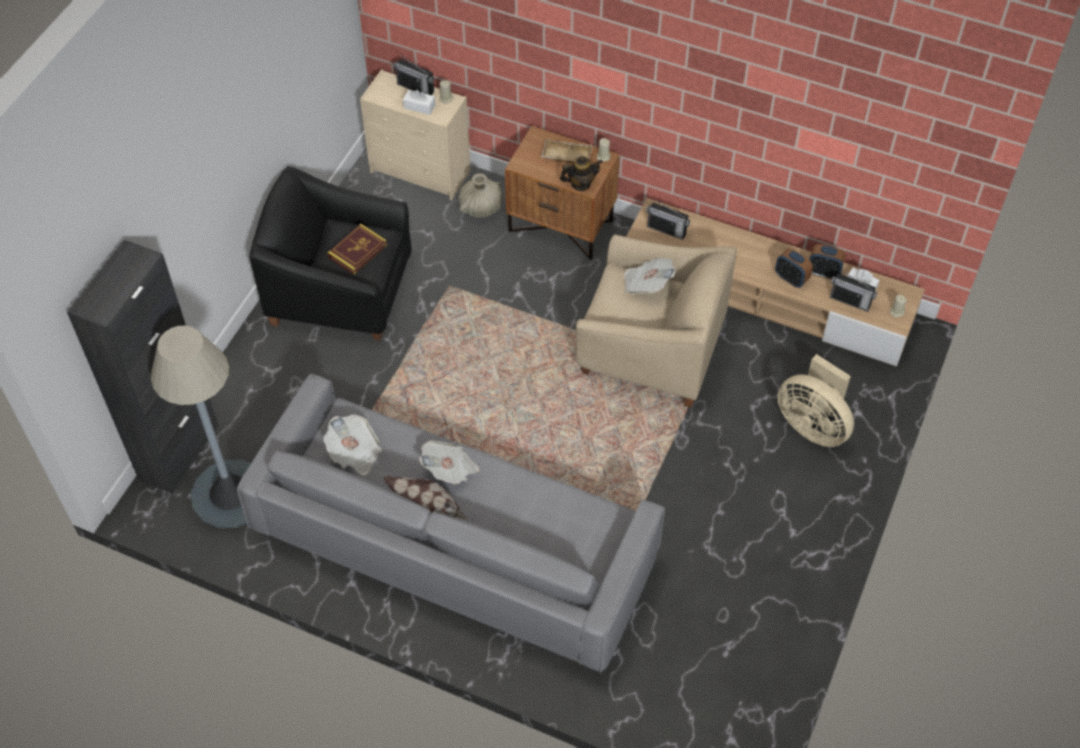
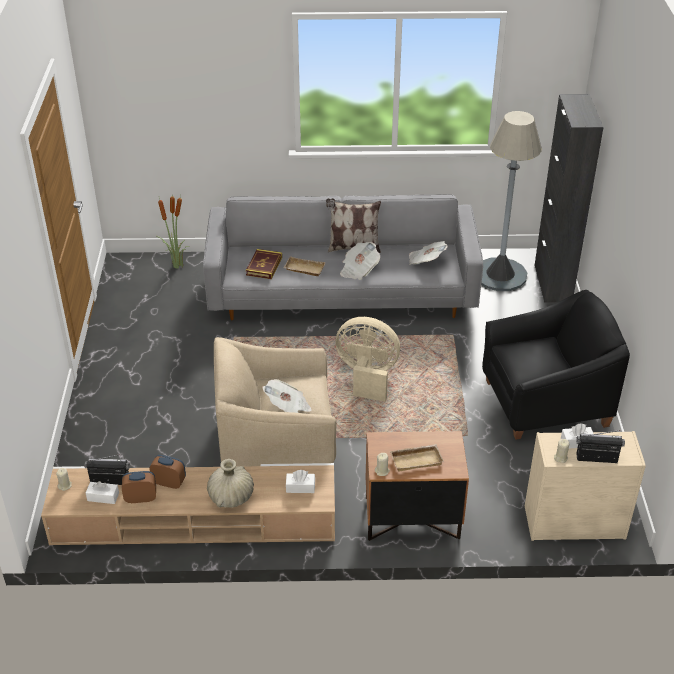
camera: 155 degrees right, 15 degrees down
book [328,224,387,275] -> book moved to [246,249,282,279]
beige vase [458,173,503,218] -> beige vase moved to [207,459,254,508]
teapot [560,156,603,191] -> none
radio [646,199,690,240] -> white tissue box [286,470,315,493]
beige fan [777,354,854,447] -> beige fan moved to [335,317,400,402]
none -> potted plant [157,193,190,269]
none -> beige tray [283,256,326,276]

